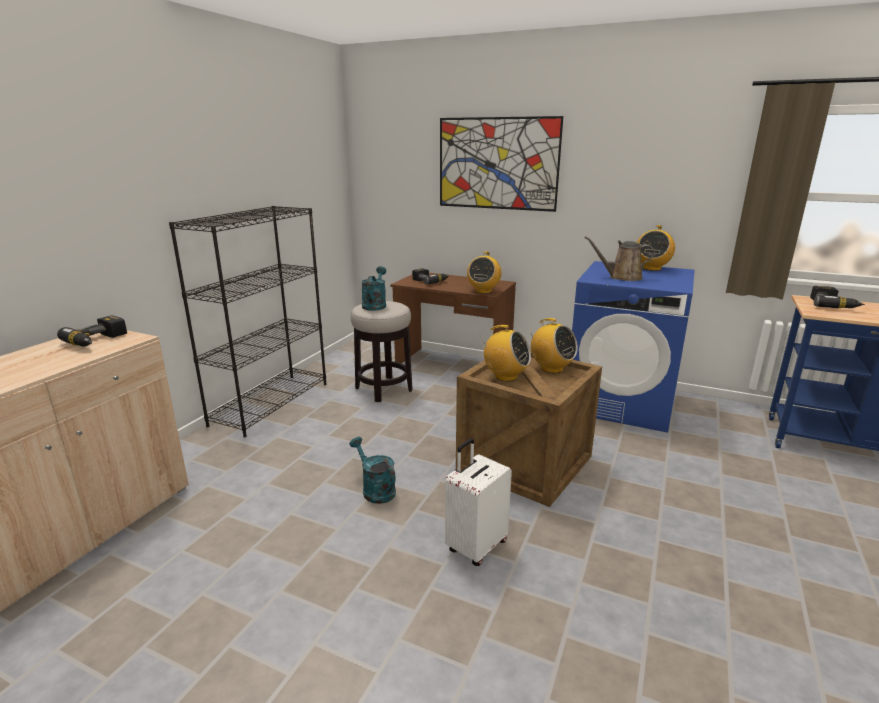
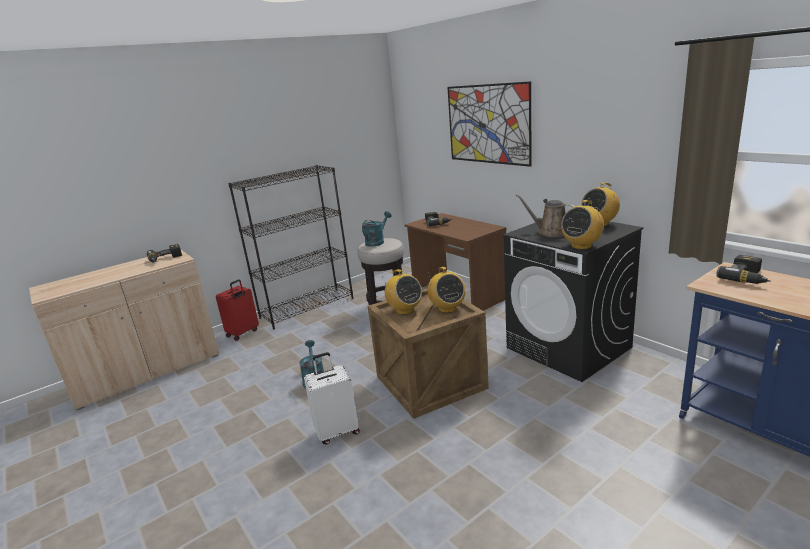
camera: 30 degrees right, 0 degrees up
radio [467,251,501,294] -> radio moved to [561,200,604,250]
blue washing machine [572,261,695,433] -> black washing machine [504,221,644,382]
none -> red suitcase [216,280,259,341]

